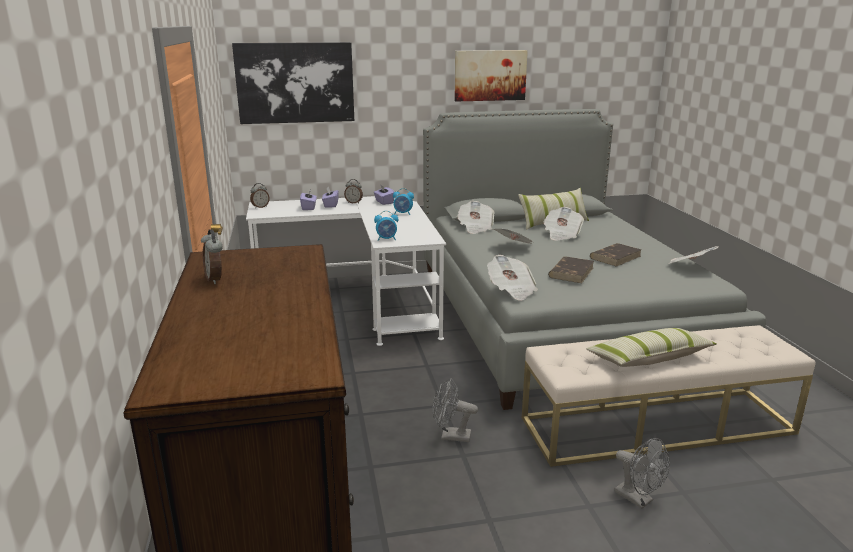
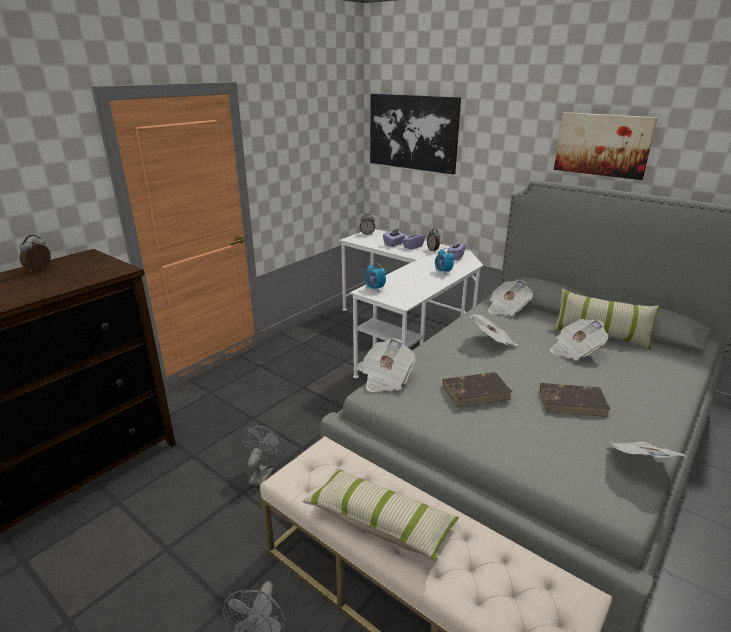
camera: 50 degrees right, 5 degrees up
grey fan [432,378,478,442] -> grey fan turned 45 degrees clockwise [242,426,284,486]

